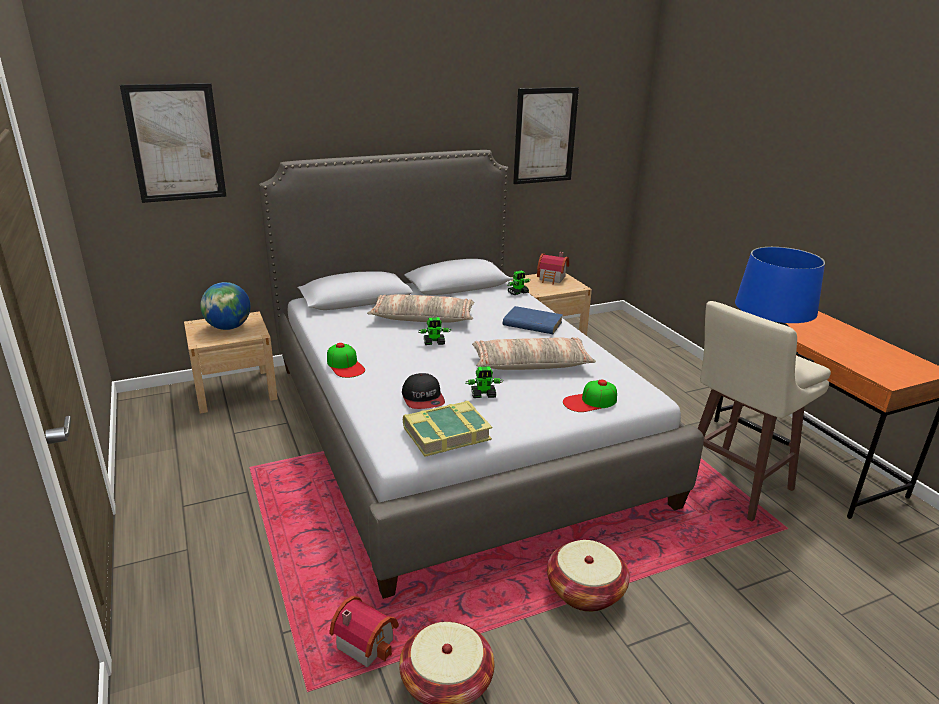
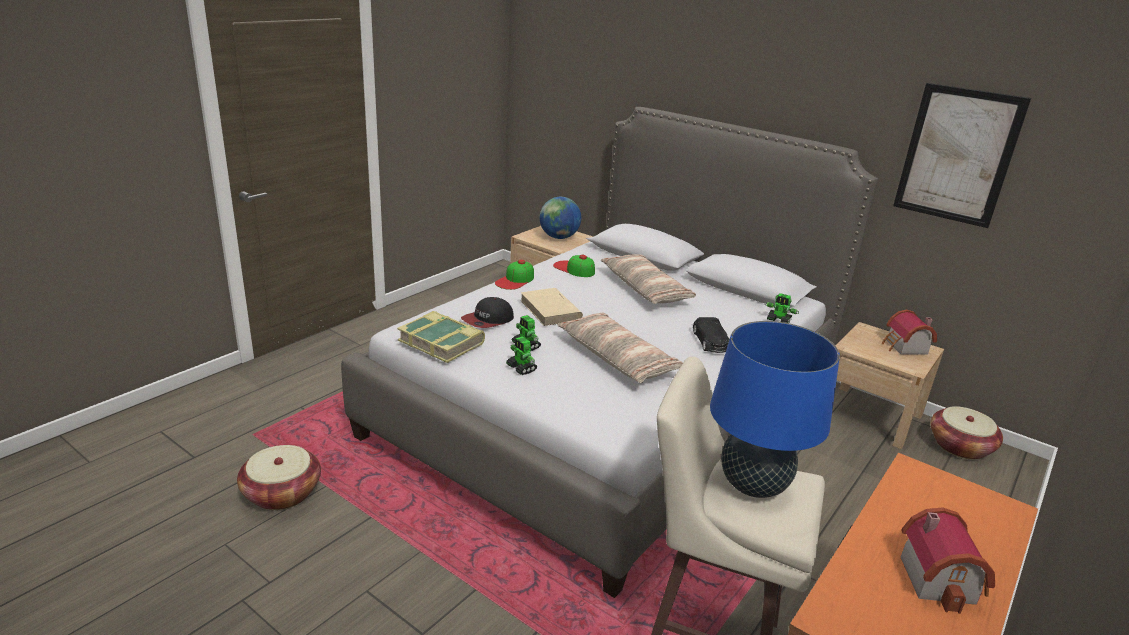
camera: 60 degrees right, 0 degrees up
picture [120,83,226,203] -> none
toy house [329,596,399,667] -> toy house moved to [900,507,995,614]
toy robot [419,317,451,345] -> toy robot moved to [506,336,537,375]
blue book [503,306,563,334] -> black toy car [693,317,730,353]
basket [547,540,630,612] -> basket moved to [931,406,1003,460]
cap [563,380,617,412] -> cap moved to [553,255,595,277]
none -> beige book [520,288,583,326]

